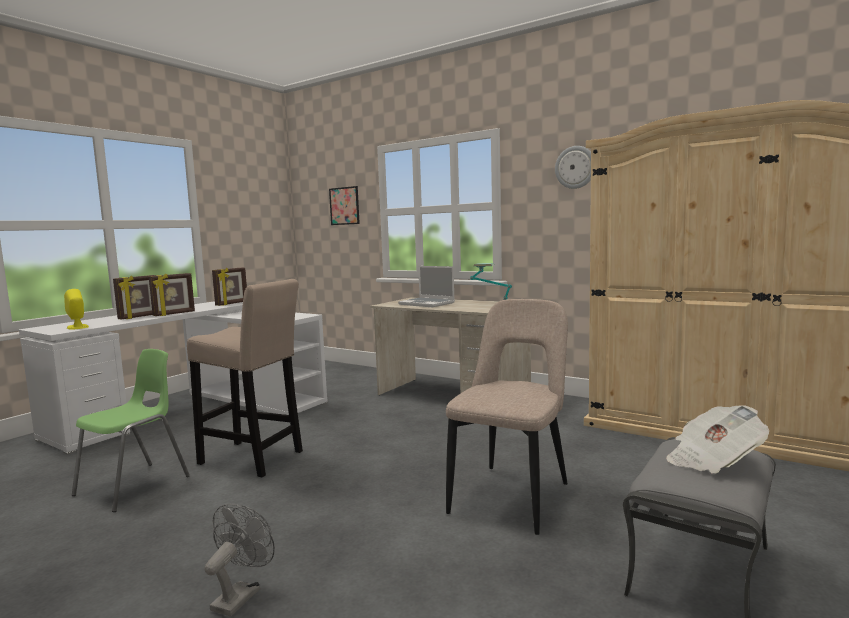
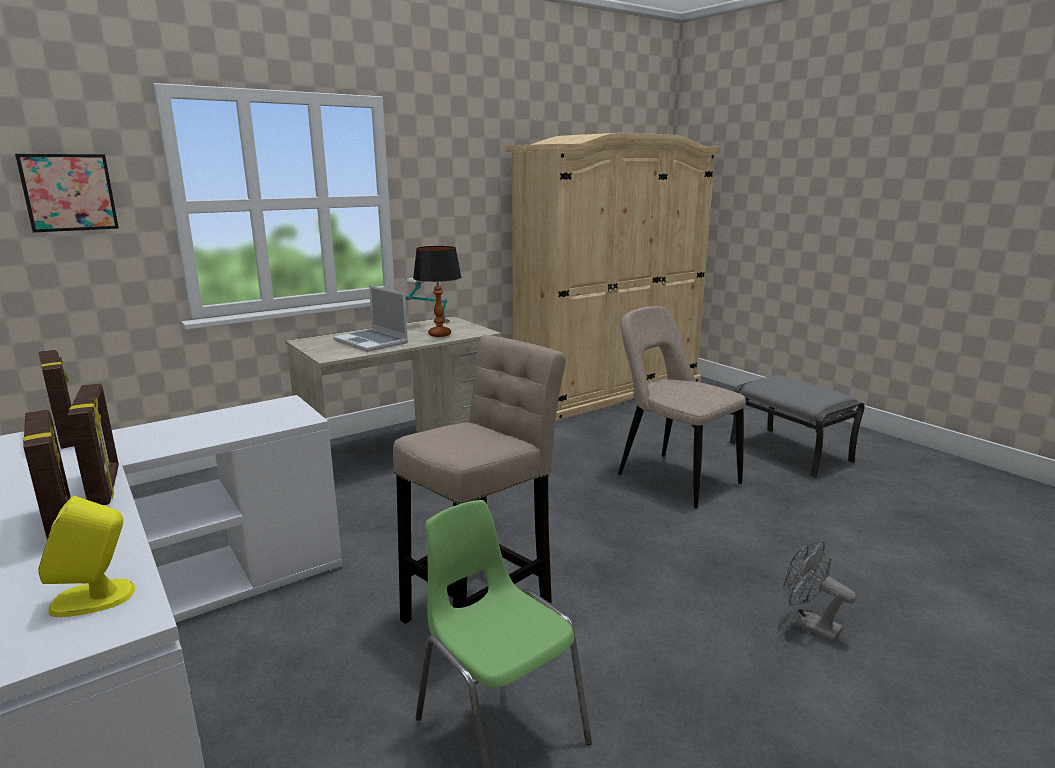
camera: 70 degrees left, 10 degrees up
laptop [398,266,455,307] -> laptop turned 75 degrees clockwise [333,285,408,352]
wall clock [555,146,591,189] -> none
newspaper [666,405,769,473] -> none
none -> table lamp [413,246,462,337]

